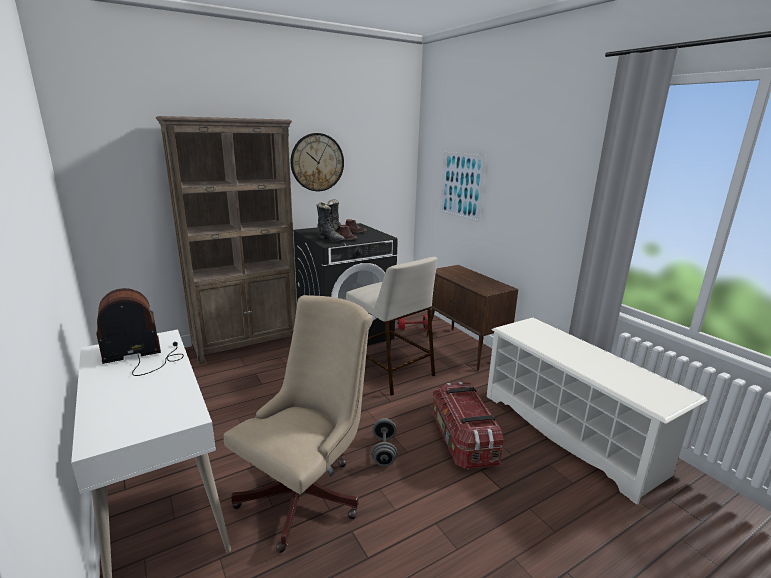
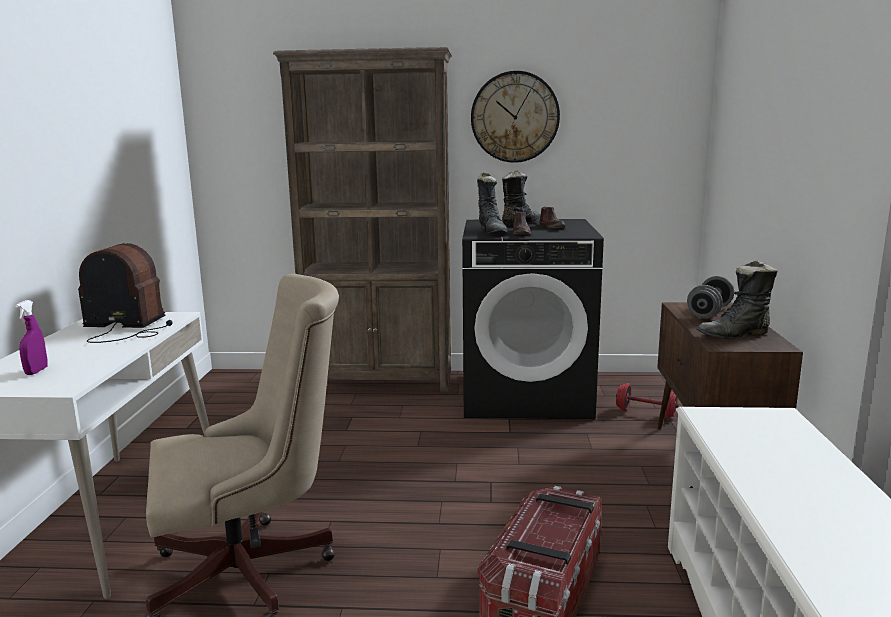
camera: 35 degrees right, 5 degrees down
beige stool [346,257,437,395] -> none
grey dumbbell [371,418,397,466] -> grey dumbbell moved to [687,276,734,319]
picture [440,152,486,223] -> none
none -> purple spray bottle [15,300,48,375]
none -> black boot [696,260,778,339]

